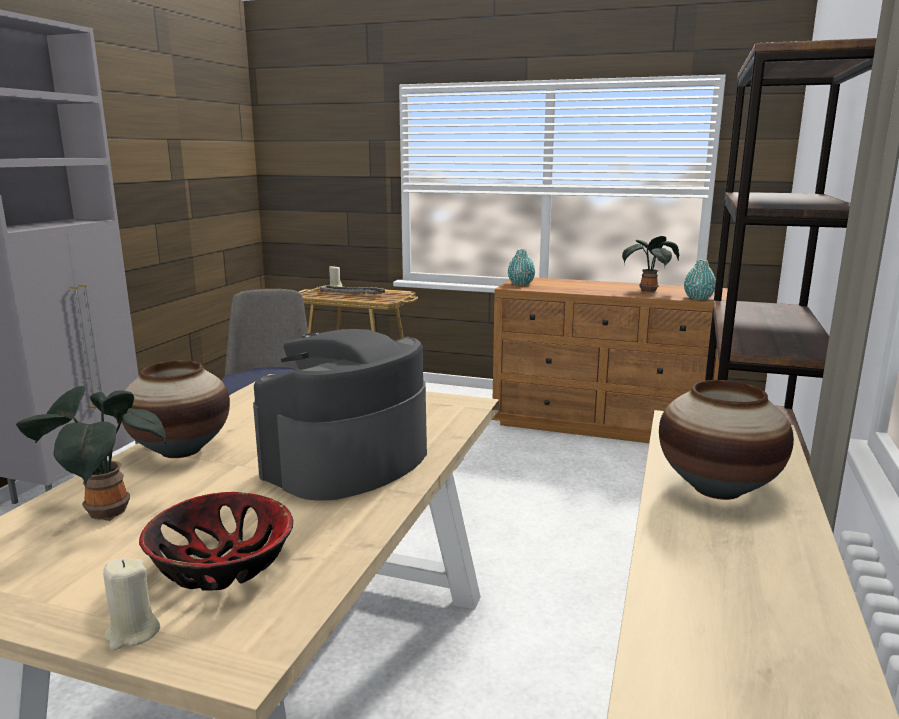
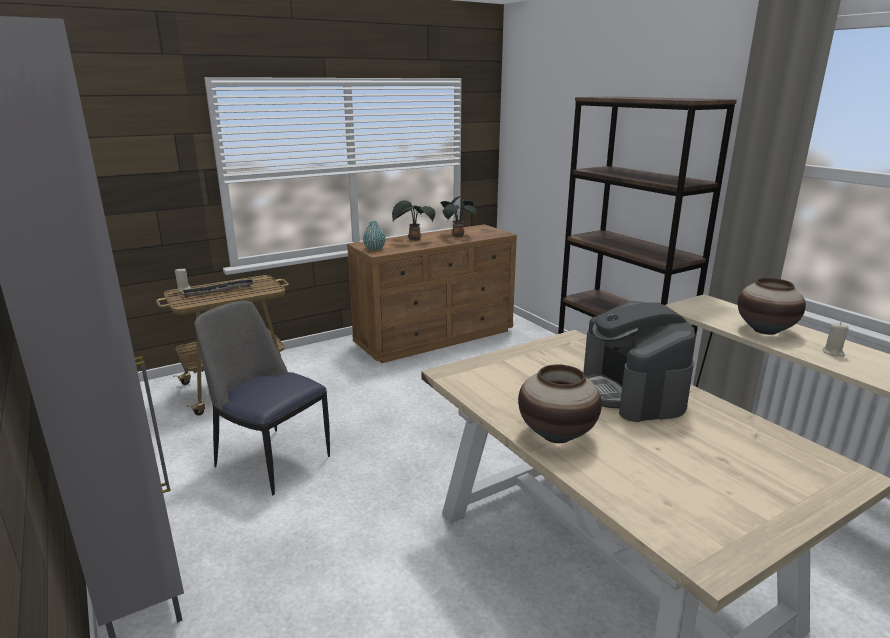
camera: 50 degrees left, 5 degrees up
potted plant [16,386,166,521] -> potted plant moved to [392,200,435,240]
beige candle [103,558,160,650] -> beige candle moved to [823,323,849,357]
bowl [139,492,293,591] -> none
turquoise vase [684,260,716,300] -> none

